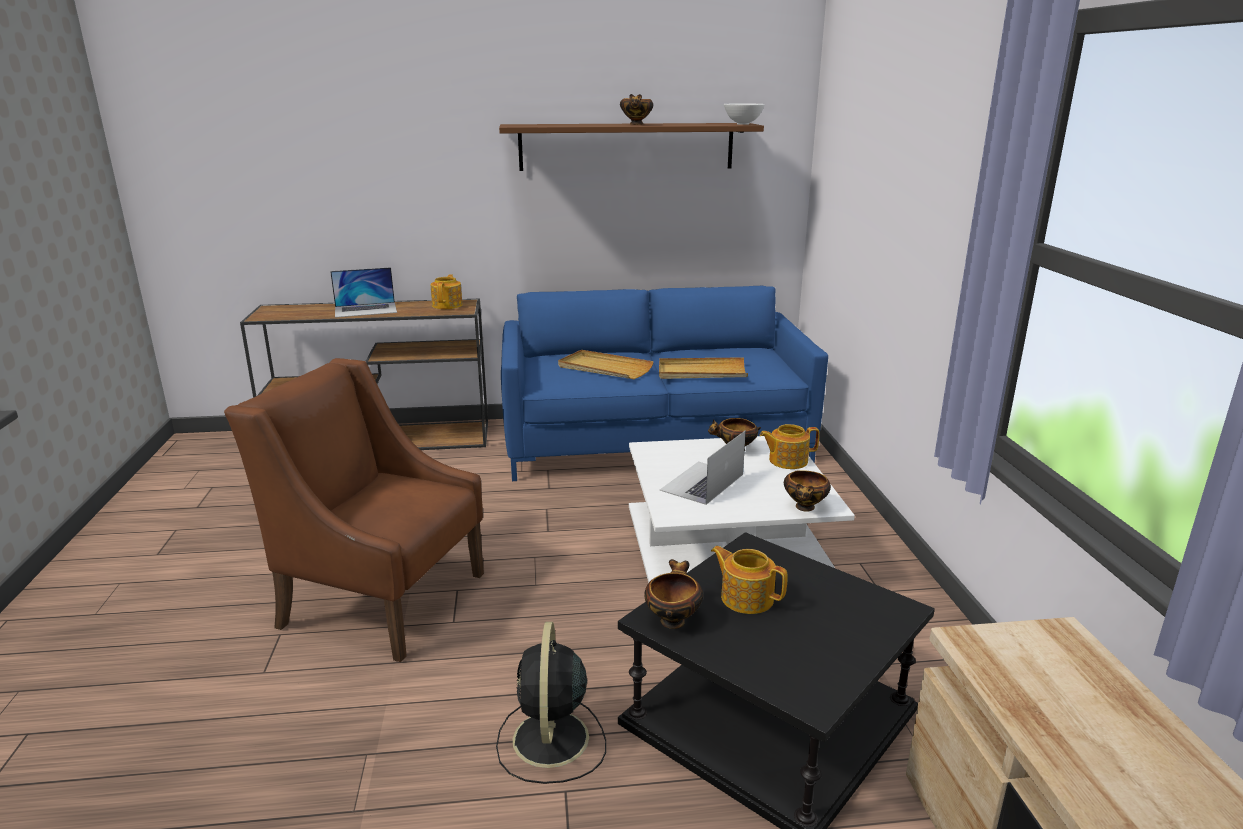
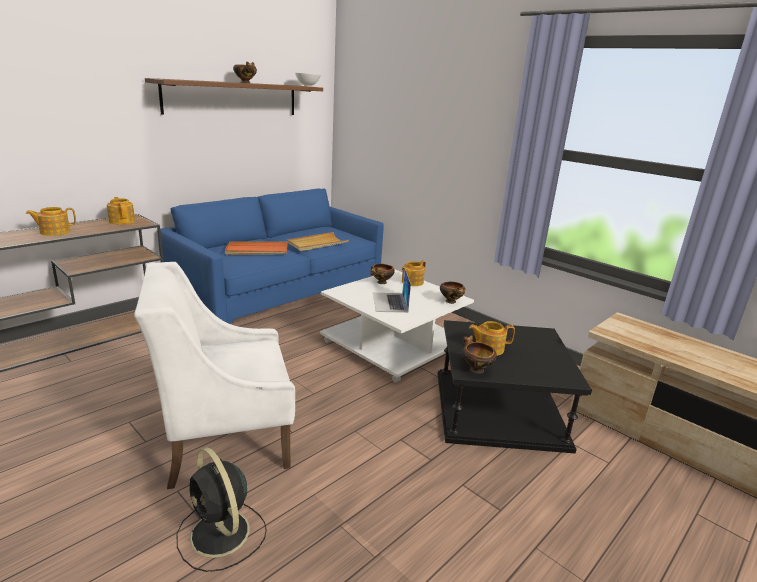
camera: 40 degrees left, 0 degrees up
brown armchair [224,358,484,662] -> white armchair [134,262,295,489]
laptop [330,267,397,318] -> teapot [26,207,76,236]
black fan [496,622,606,784] -> black fan moved to [176,448,267,572]
beige tray [558,350,654,379] -> orange tray [225,242,288,255]

